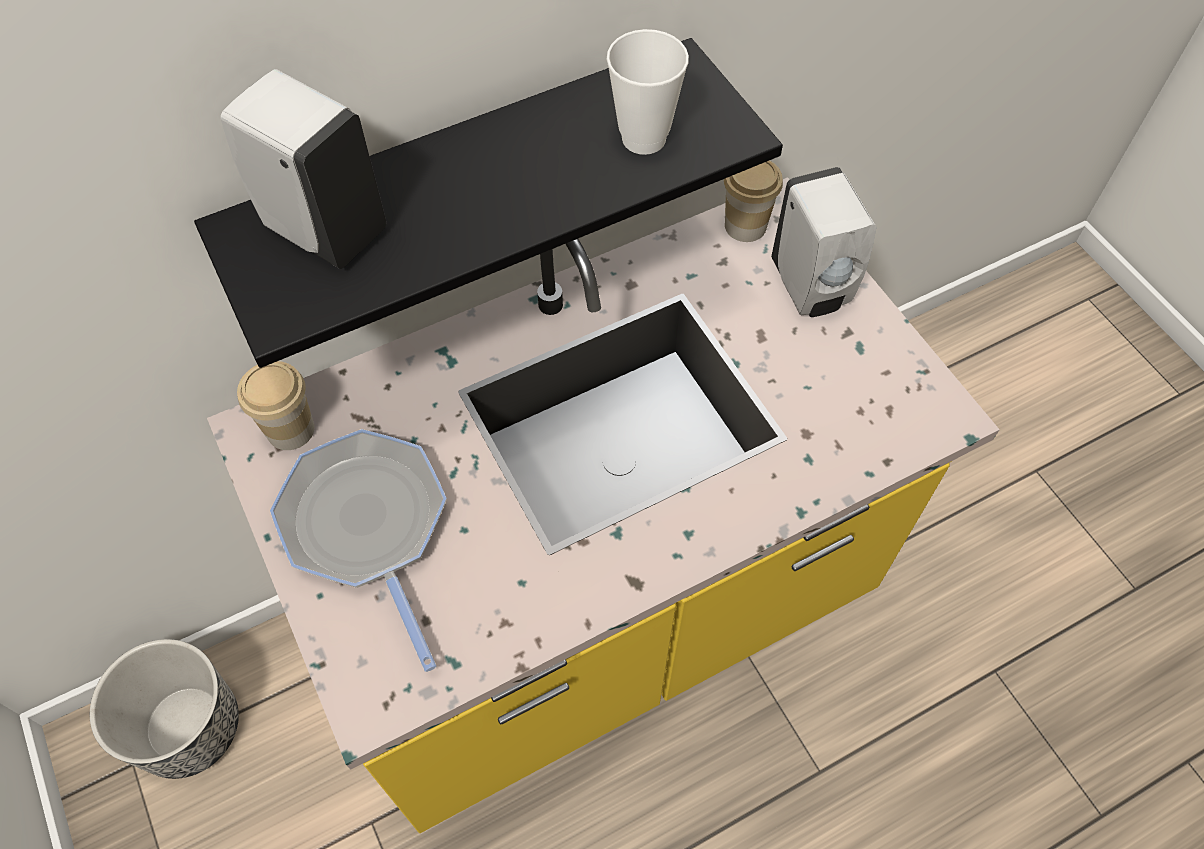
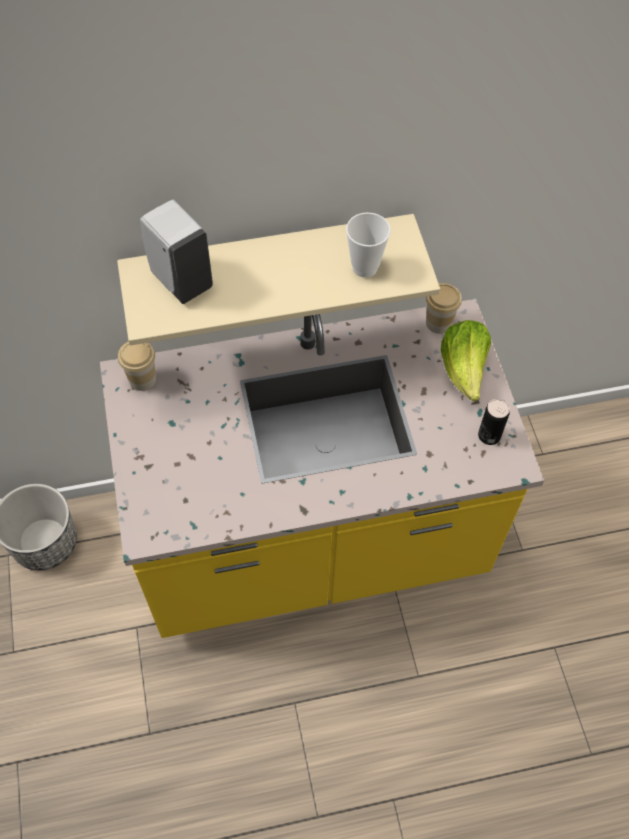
camera: 15 degrees right, 0 degrees up
black shelf [194,38,783,368] -> beige shelf [117,214,440,345]
frying pan [270,429,447,672] -> none
white soap dispenser [771,167,876,317] -> lettuce [441,320,491,401]
none -> can [478,399,510,445]

